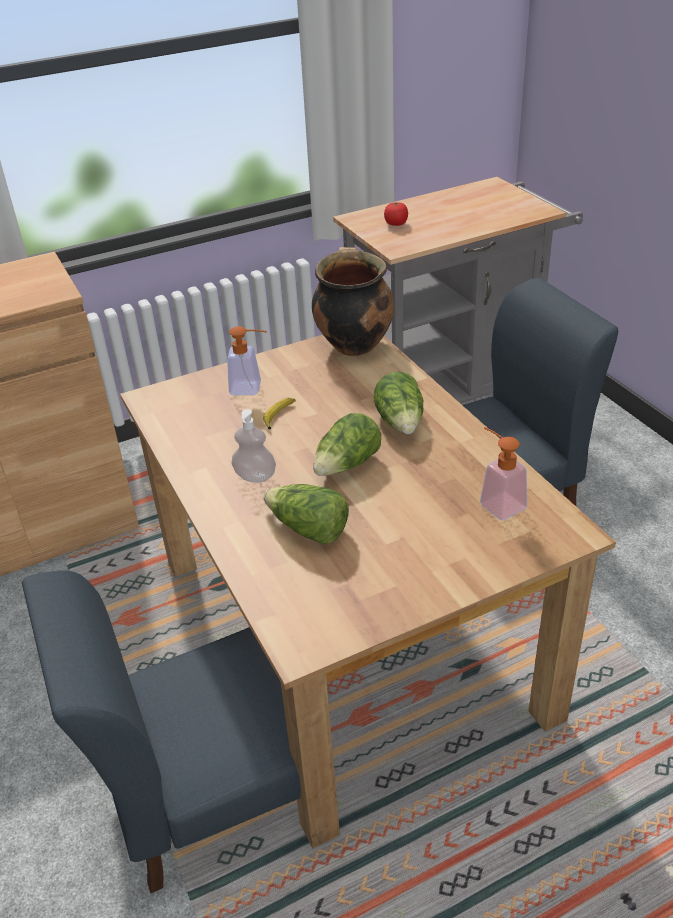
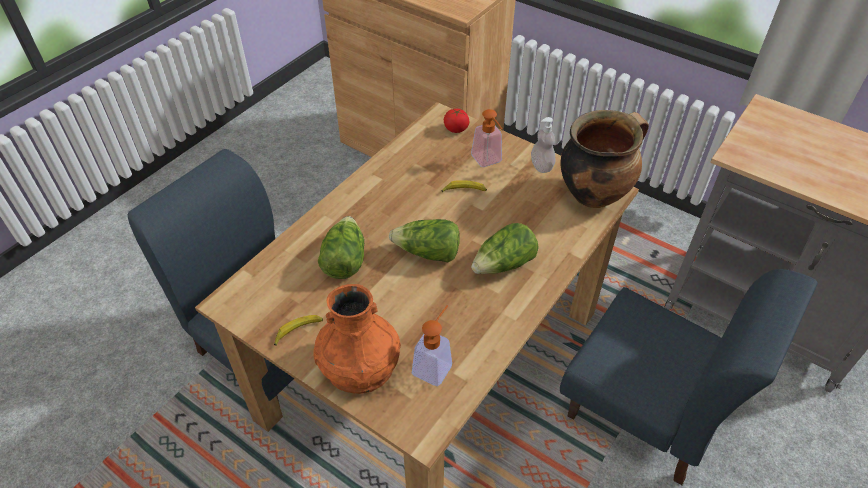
camera: 60 degrees right, 10 degrees up
soap dispenser [231,409,276,483] -> soap dispenser moved to [531,117,555,173]
tomato [384,202,408,226] -> tomato moved to [444,109,469,133]
none -> banana [274,315,323,346]
none -> orange vase [314,284,401,394]

